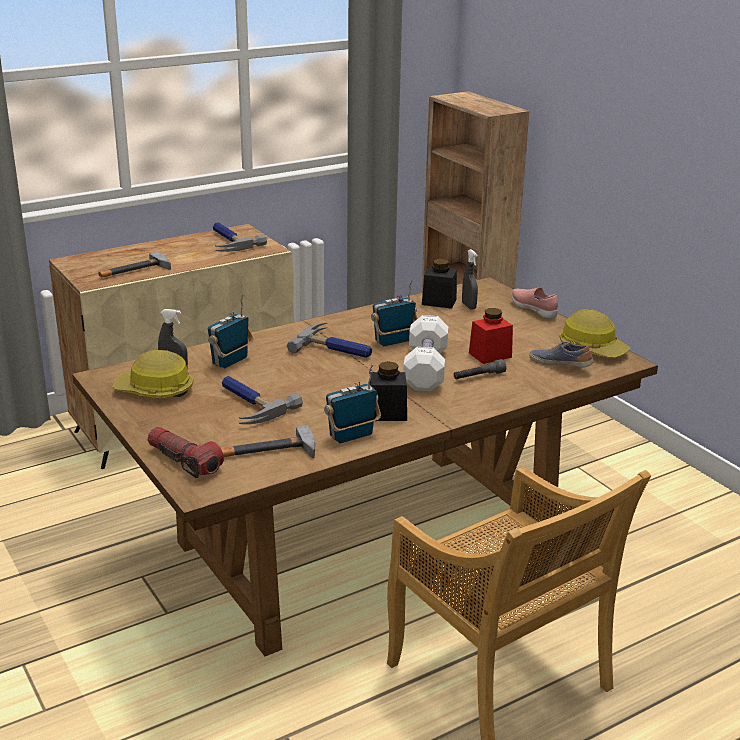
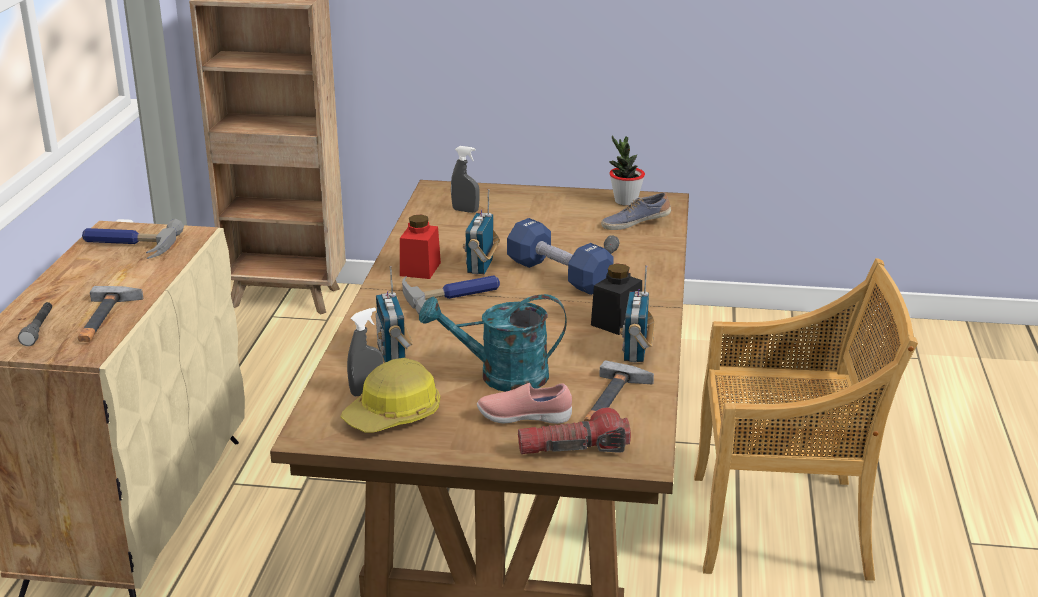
camera: 50 degrees left, 0 degrees up
hammer [222,376,303,424] -> turquoise watering can [419,294,567,392]
white dumbbell [403,315,448,391] -> blue dumbbell [507,218,613,295]
black jar [422,259,457,309] -> none
red jar [469,308,513,364] -> red jar moved to [400,215,441,279]
pink shoe [511,288,558,319] -> pink shoe moved to [477,383,572,424]
hard hat [560,309,631,358] -> potted plant [609,135,645,206]
none -> grey flashlight [18,302,52,346]

